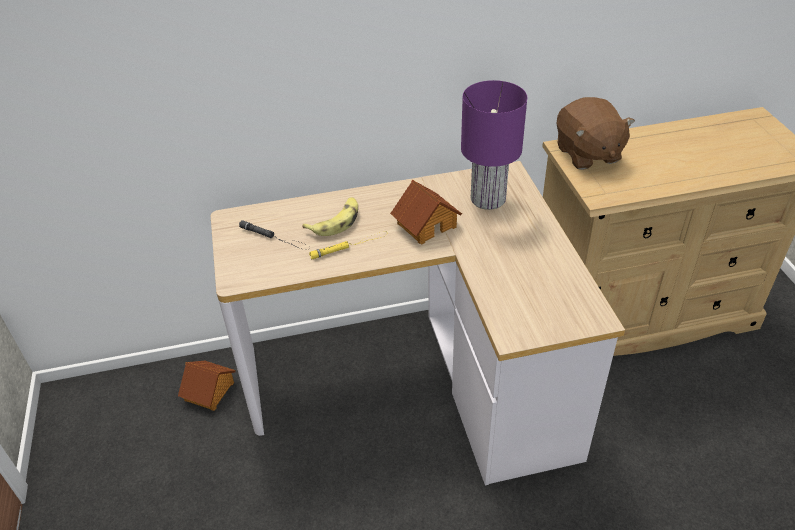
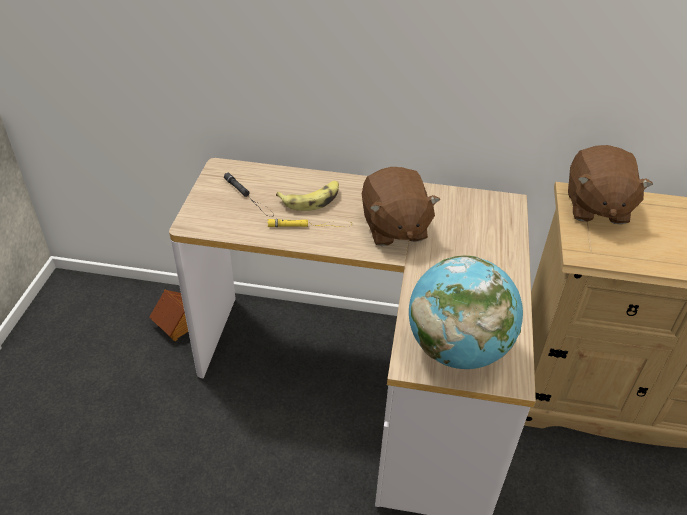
camera: 20 degrees right, 0 degrees up
toy house [390,180,462,245] -> brown plush toy [362,167,440,246]
purple table lamp [461,80,527,210] -> none
none -> globe [409,255,523,369]

